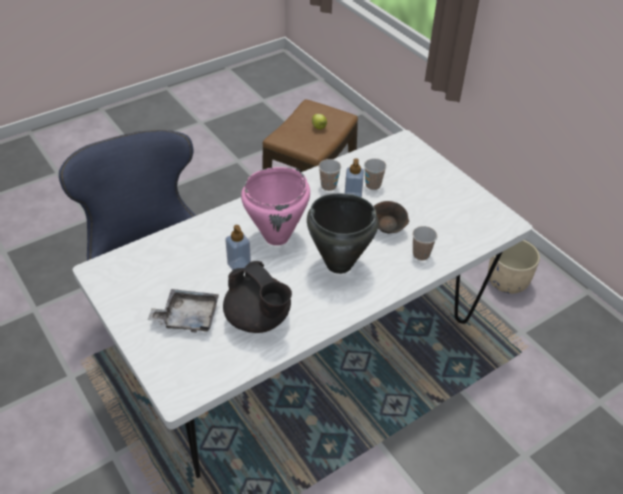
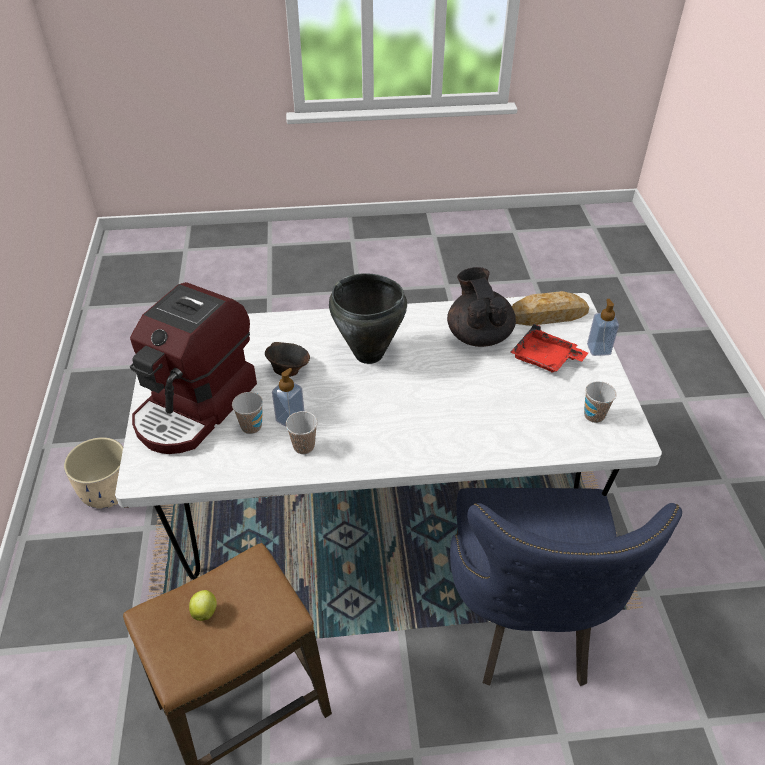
camera: 150 degrees left, 0 degrees up
grey tray [148,289,219,332] -> red tray [510,324,588,373]
soap dispenser [225,225,251,270] -> soap dispenser moved to [587,299,619,356]
pink cooking pot [241,167,310,246] -> none
cup [412,226,437,260] -> cup moved to [584,381,617,423]
none -> coffee machine [130,282,257,454]
none -> bread [512,291,589,326]

